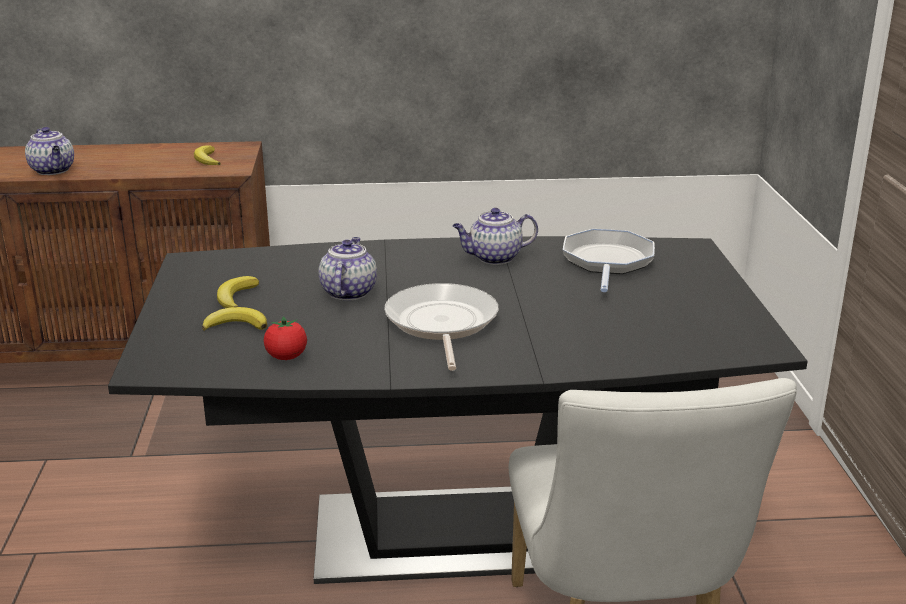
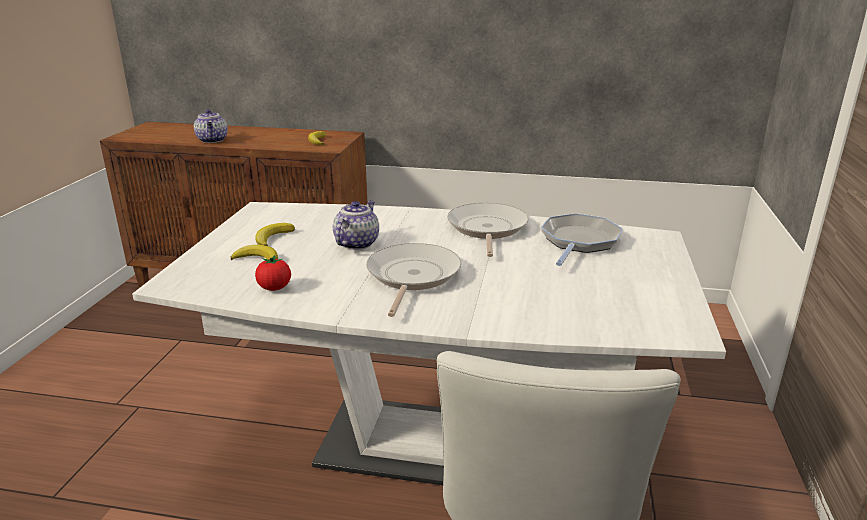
camera: 15 degrees right, 0 degrees up
black dining table [108,236,808,584] -> white dining table [132,202,726,485]
teapot [453,208,538,265] -> frying pan [447,203,529,257]

